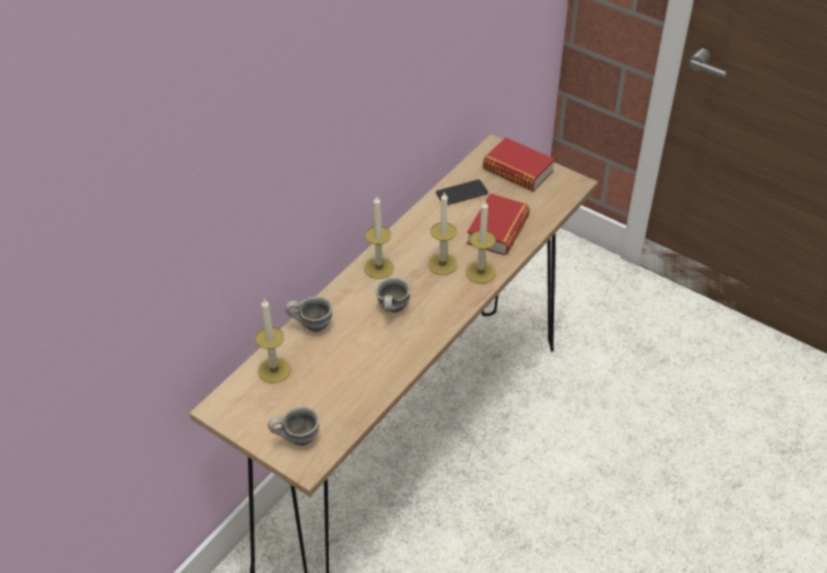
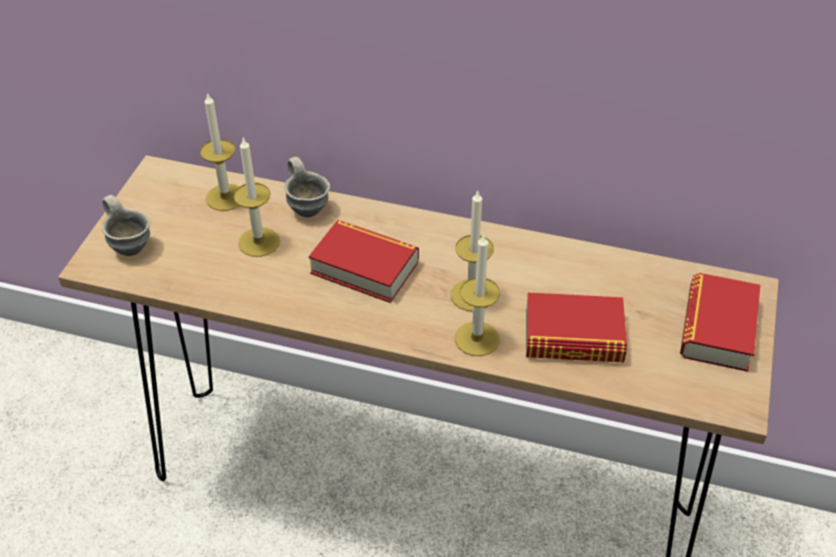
camera: 70 degrees right, 0 degrees up
candle [364,196,394,279] -> candle moved to [233,136,280,257]
grey mug [375,277,410,313] -> book [309,220,419,303]
phone [436,179,488,205] -> none

